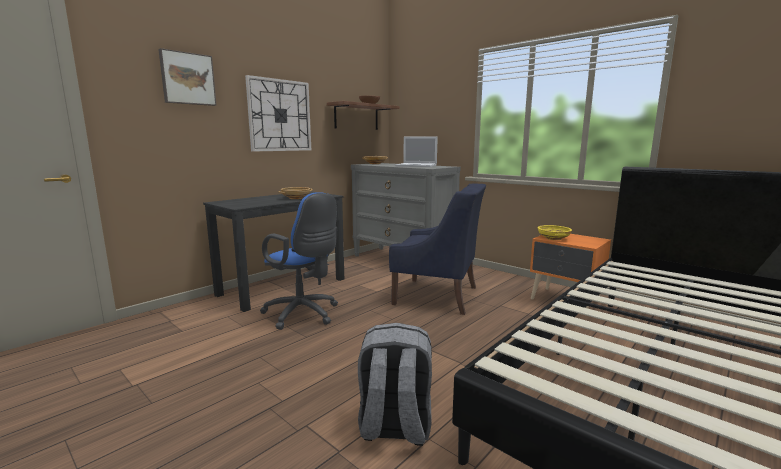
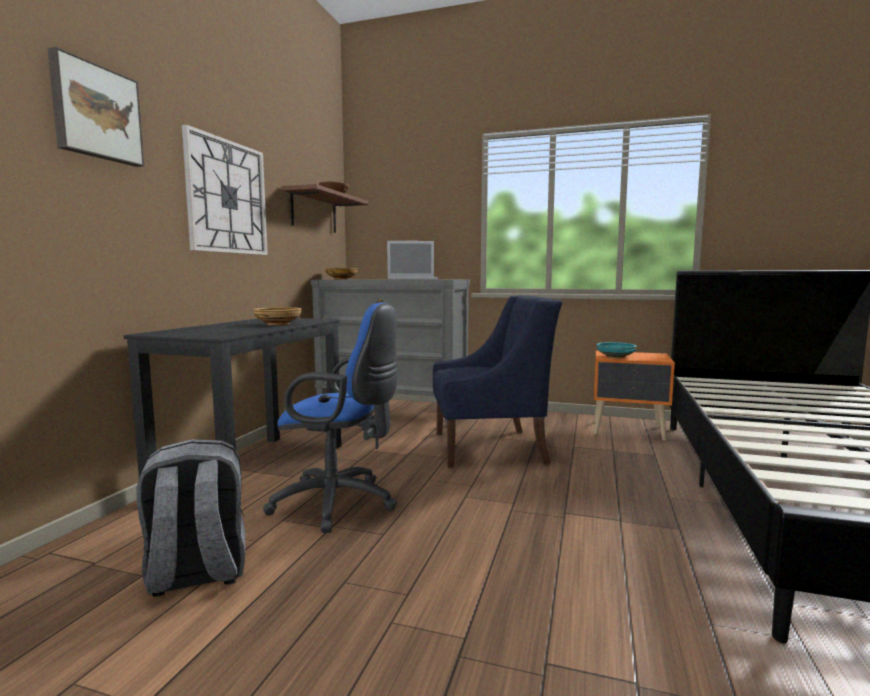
camera: 25 degrees left, 5 degrees down
grey backpack [358,323,432,446] -> grey backpack moved to [136,439,245,597]
yellow bowl [538,225,572,240] -> turquoise bowl [596,342,637,358]

